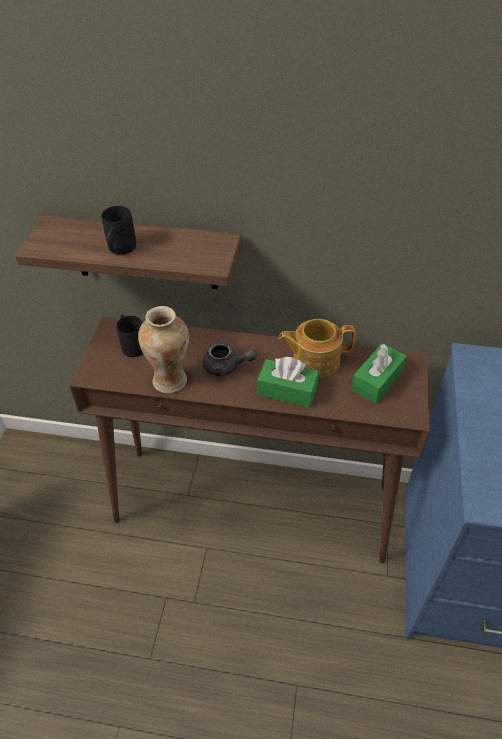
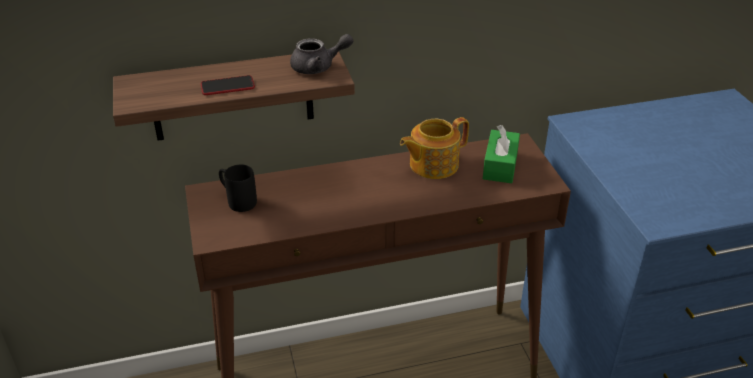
camera: 25 degrees left, 10 degrees down
black mug [101,206,136,255] -> phone [201,75,255,95]
vase [138,306,189,393] -> none
grey teapot [203,342,257,377] -> grey teapot moved to [290,34,353,74]
green tissue box [257,357,319,408] -> none

